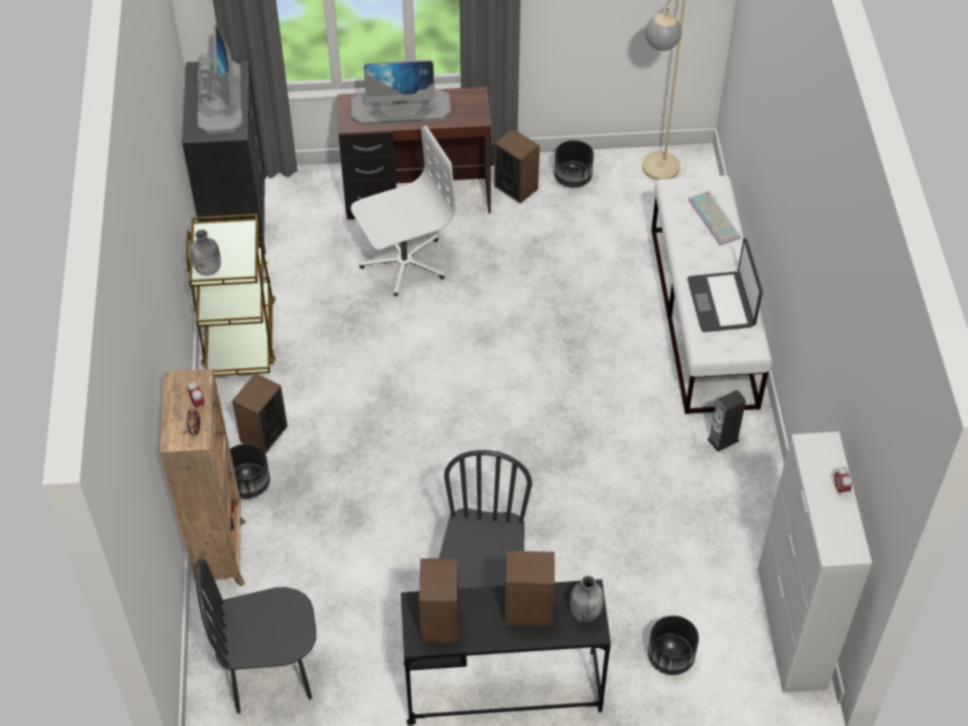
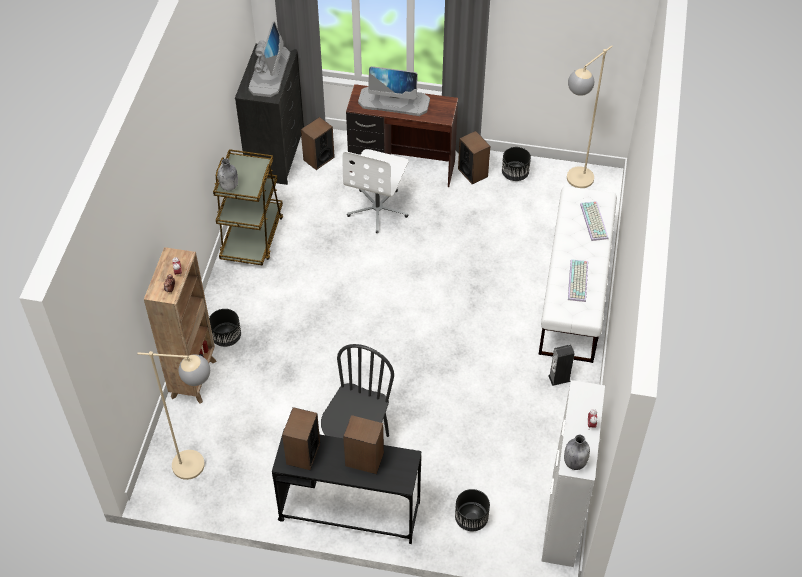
camera: 15 degrees right, 0 degrees up
black chair [195,558,316,714] -> beige floor lamp [137,351,210,480]
speaker [232,373,288,454] -> speaker moved to [301,117,335,170]
white office chair [351,126,456,297] -> white office chair turned 120 degrees clockwise [342,149,409,233]
grey bottle [570,576,603,623] -> grey bottle moved to [564,435,590,470]
laptop [687,238,763,332] -> keyboard [568,259,588,302]

